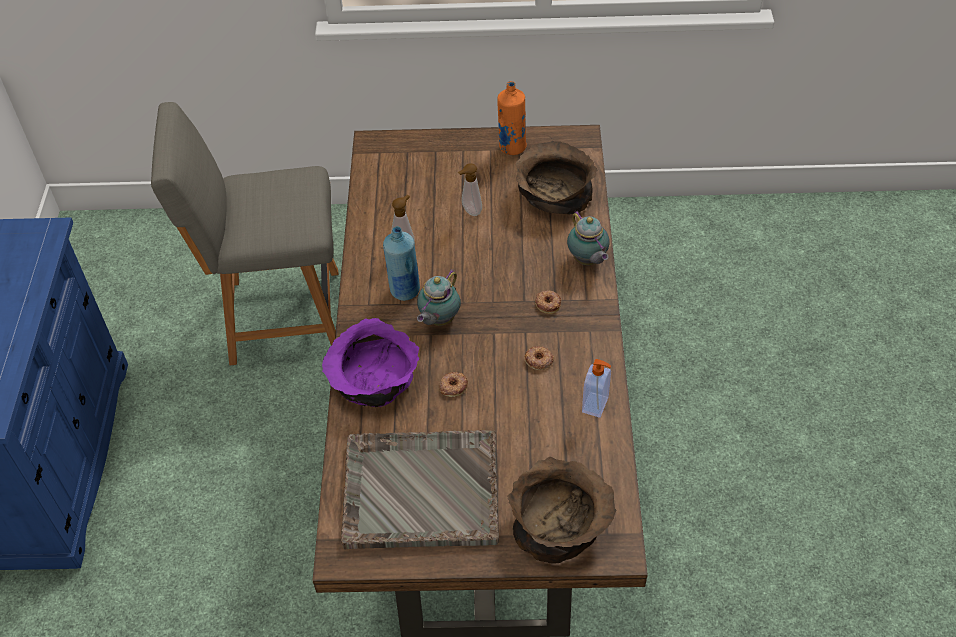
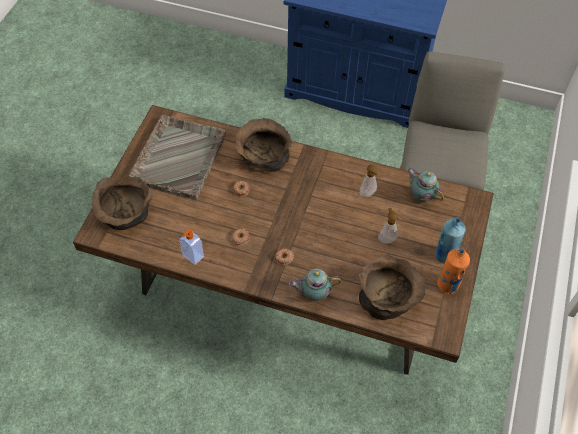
camera: 105 degrees right, 5 degrees up
purple bowl [322,318,420,407] -> brown bowl [235,118,292,172]
blue bottle [383,226,420,301] -> blue bottle moved to [435,217,466,264]
teapot [417,270,461,326] -> teapot moved to [407,168,444,203]

